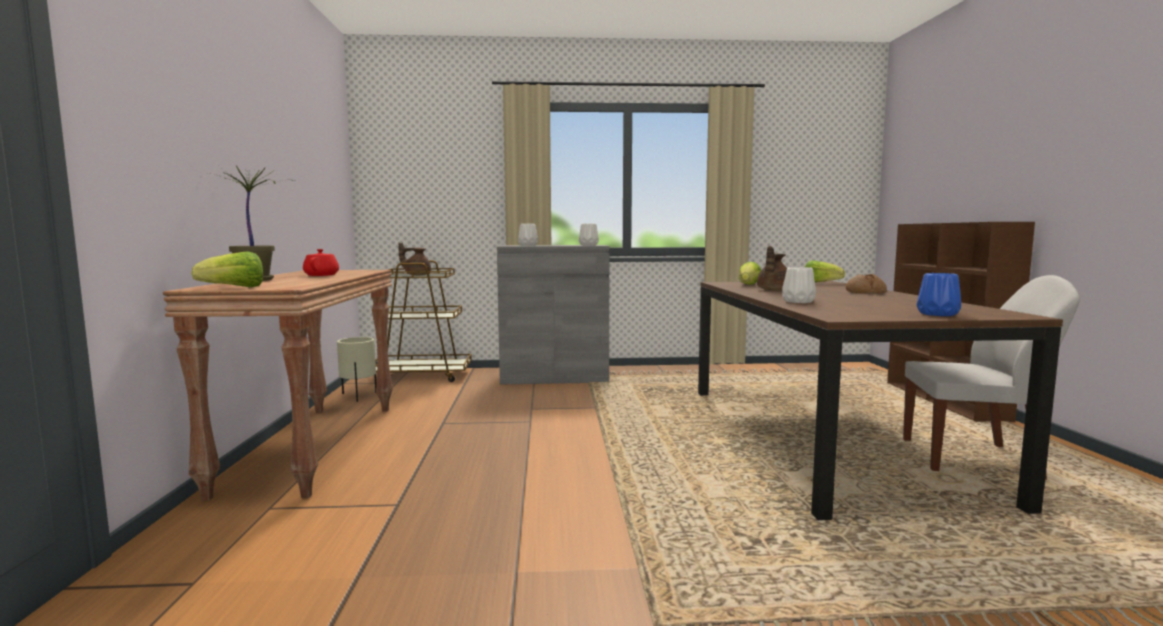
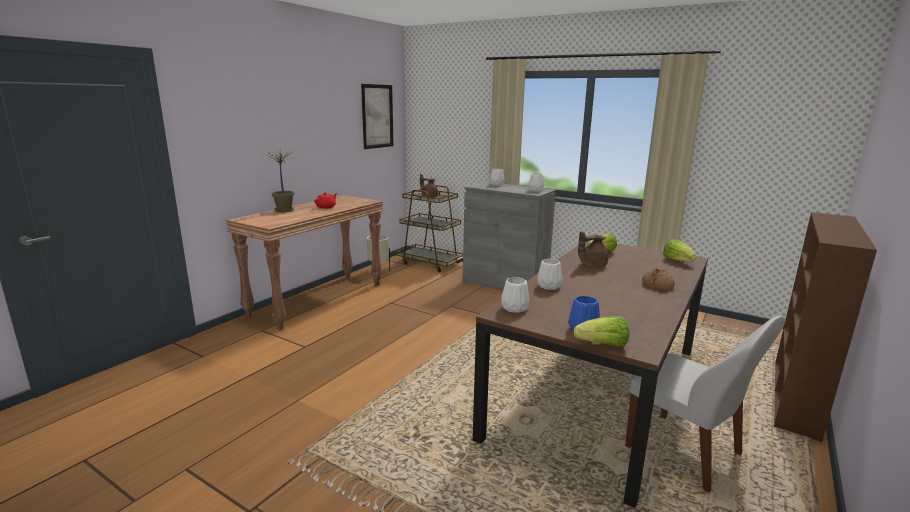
camera: 35 degrees right, 10 degrees up
lettuce [191,251,263,287] -> lettuce moved to [574,316,629,347]
none -> picture [361,84,394,149]
none -> white vase [501,277,529,313]

